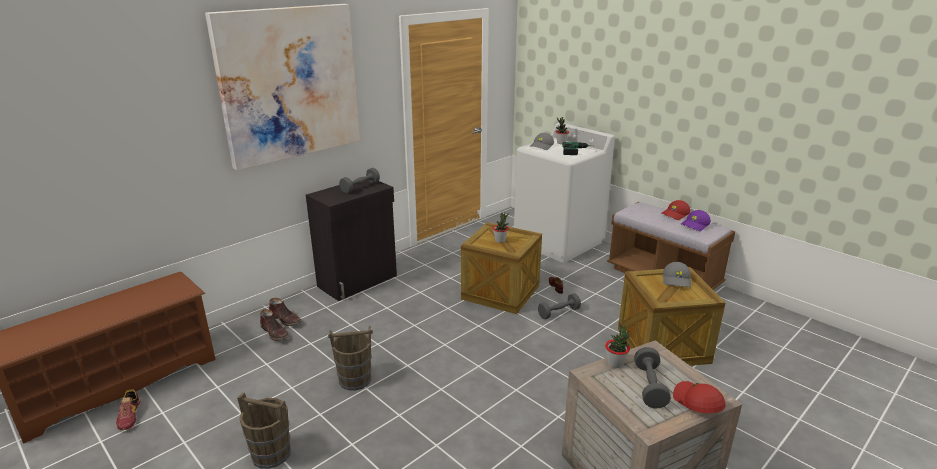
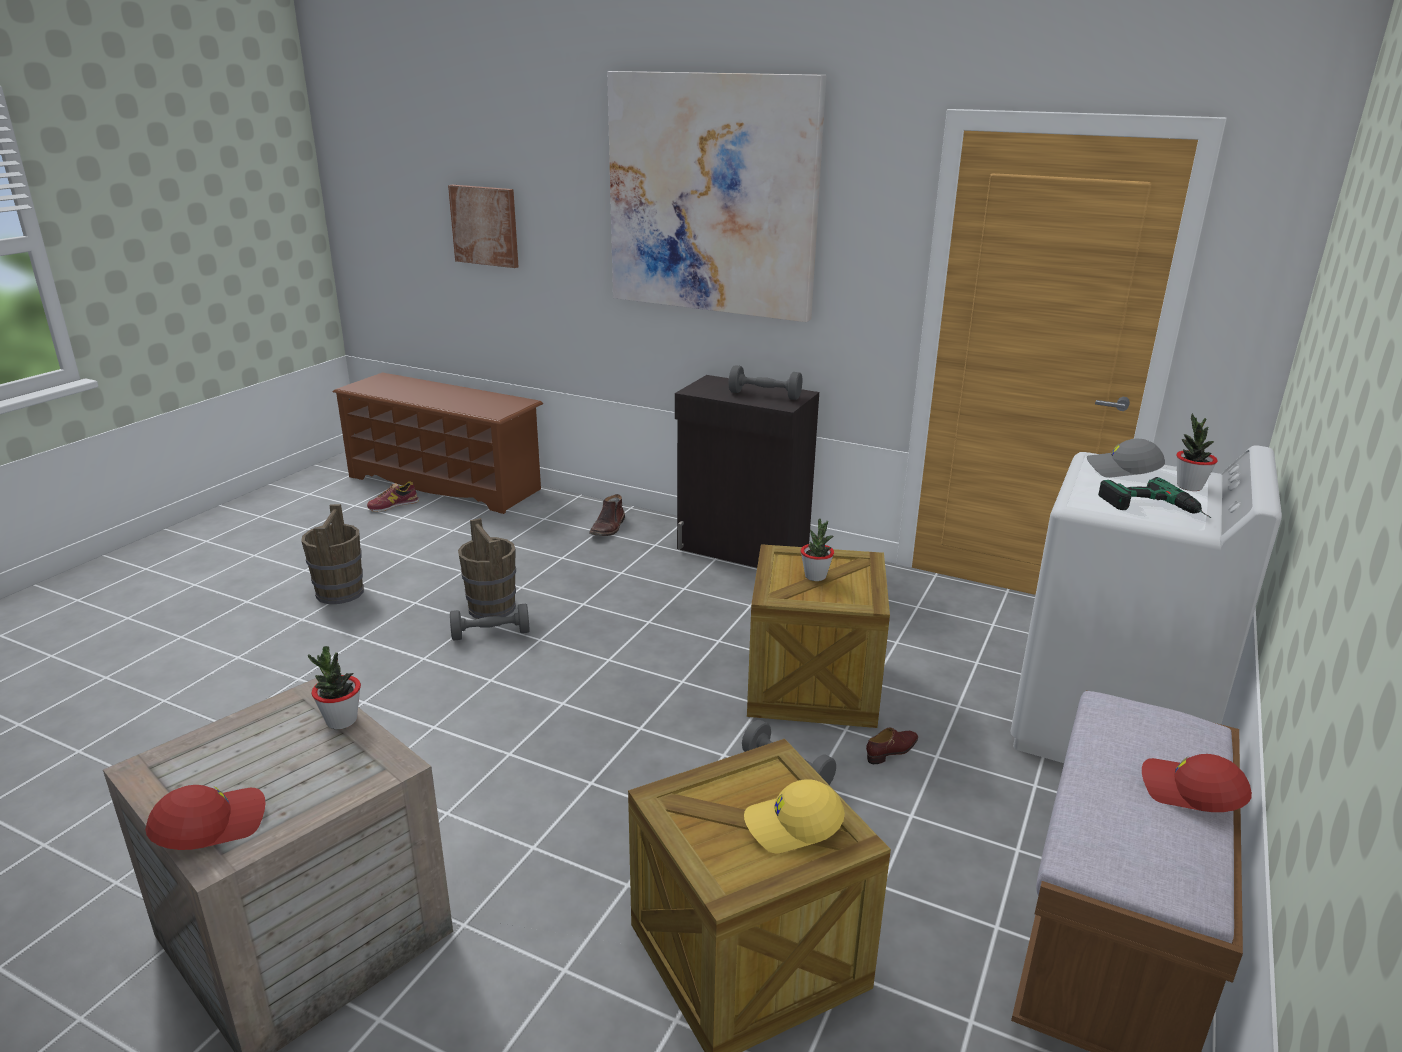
camera: 70 degrees right, 0 degrees up
brown boot [260,309,288,341] -> none
grey dumbbell [634,347,671,408] -> grey dumbbell moved to [450,604,530,640]
grey cap [663,262,691,287] -> yellow cap [744,779,845,853]
purple cap [681,210,711,231] -> none
none -> picture [448,185,519,268]

